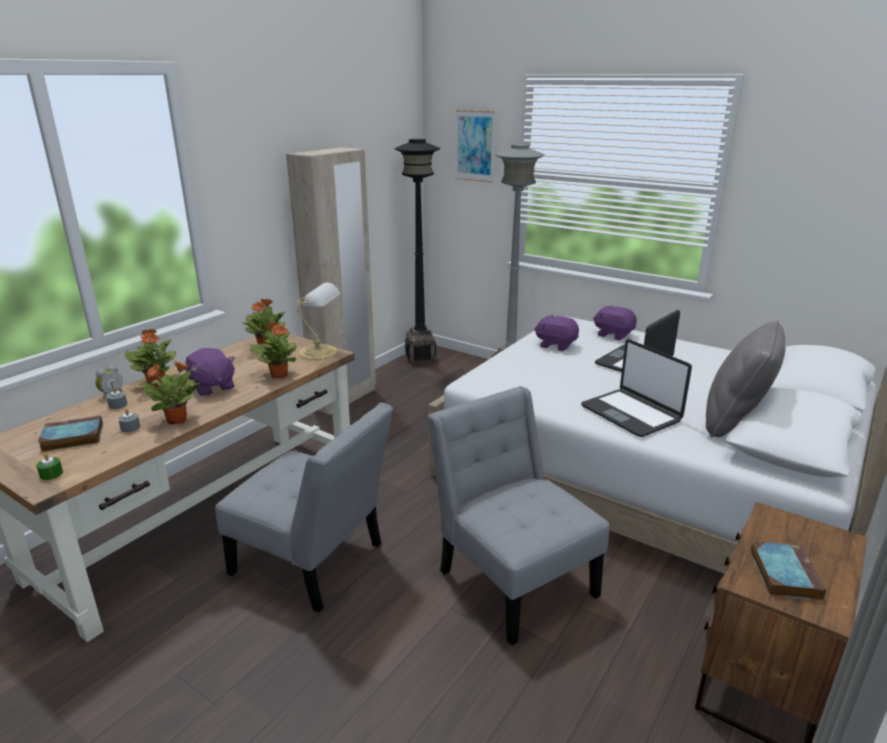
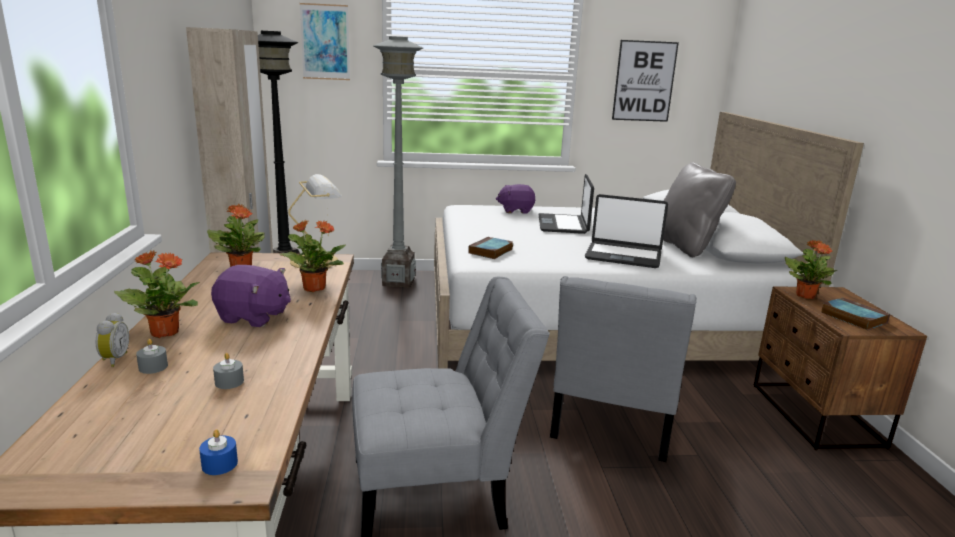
camera: 40 degrees left, 5 degrees down
green candle [36,453,63,480] -> blue candle [199,429,238,475]
book [38,416,103,452] -> book moved to [468,237,513,259]
potted plant [139,361,200,425] -> potted plant moved to [785,240,837,299]
grey chair [427,386,610,646] -> grey chair turned 90 degrees counterclockwise [550,276,697,462]
purple plush toy [534,315,579,351] -> none
none -> picture [612,40,679,122]

